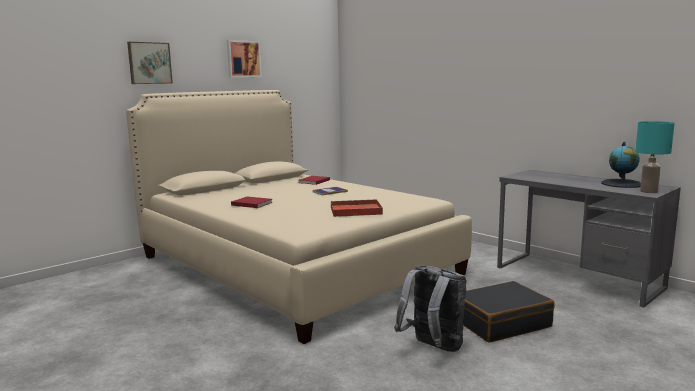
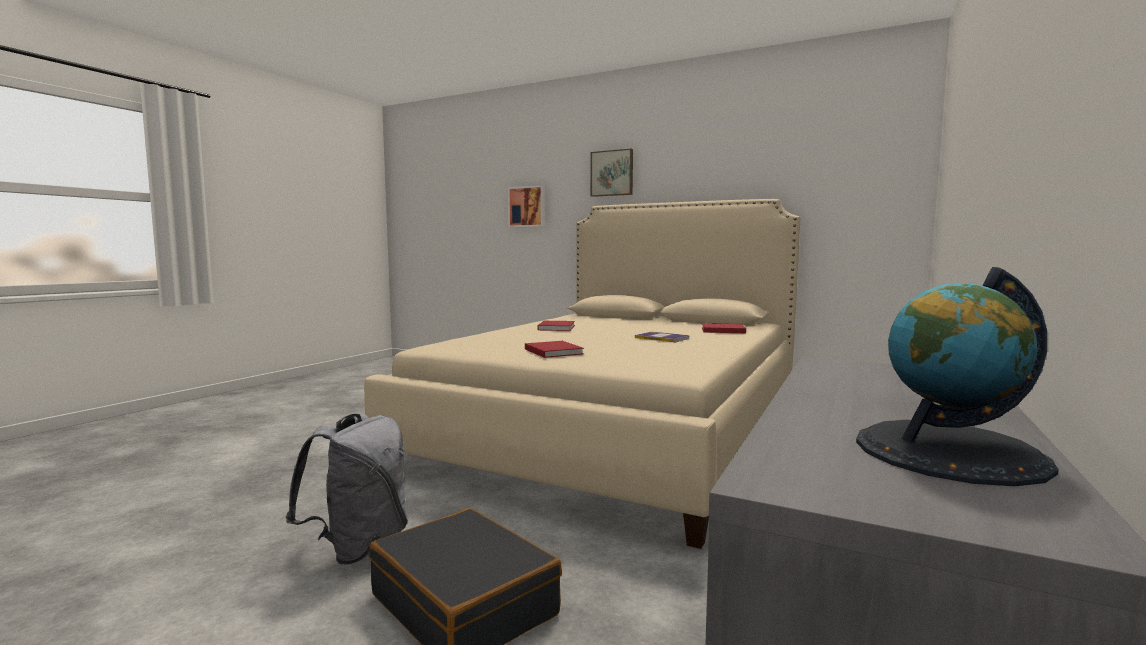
camera: 70 degrees right, 5 degrees down
picture [227,40,262,77] -> picture moved to [508,185,545,227]
red tray [331,199,383,217] -> red book [525,341,584,358]
turquoise table lamp [635,121,674,193] -> none

